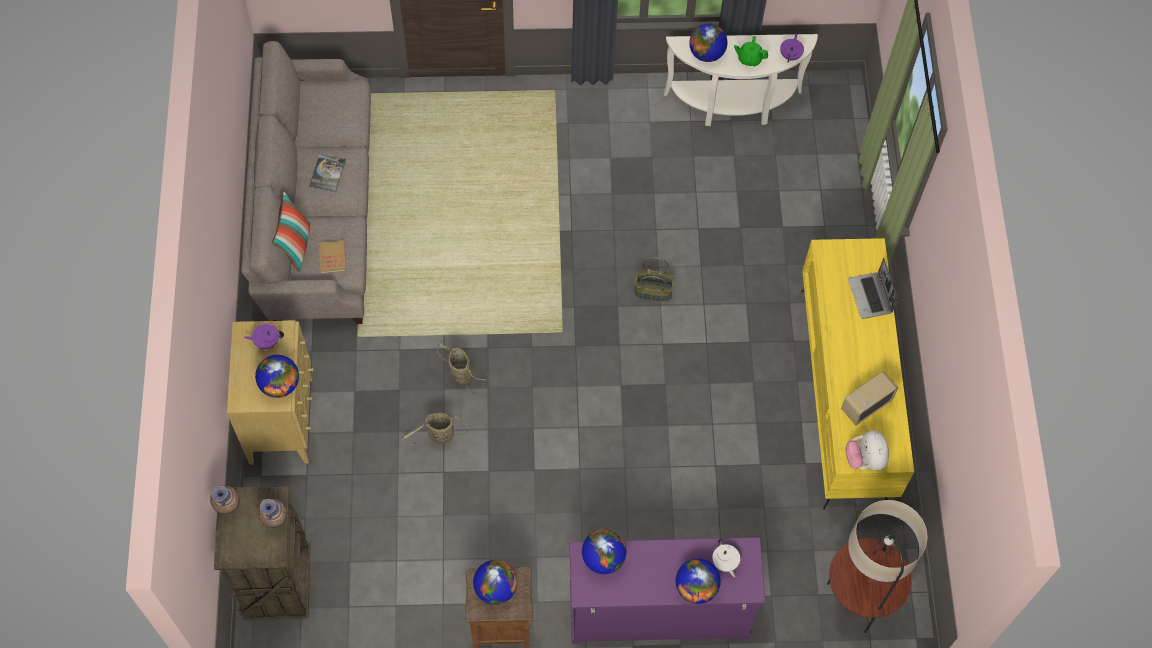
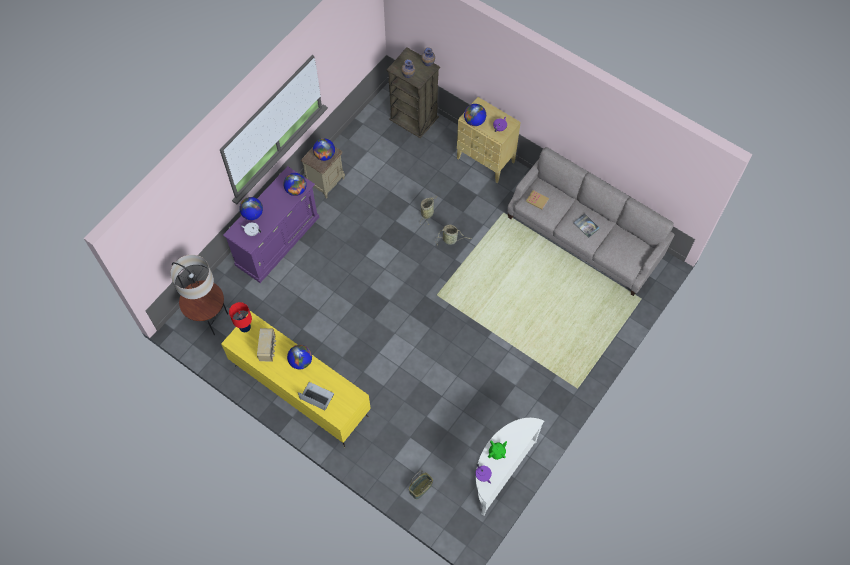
camera: 130 degrees right, 0 degrees up
pillow [272,192,311,272] -> none
basket [634,257,675,301] -> basket moved to [409,470,433,499]
globe [689,24,727,62] -> globe moved to [287,345,312,369]
plush toy [845,430,889,471] -> red table lamp [229,302,252,332]

